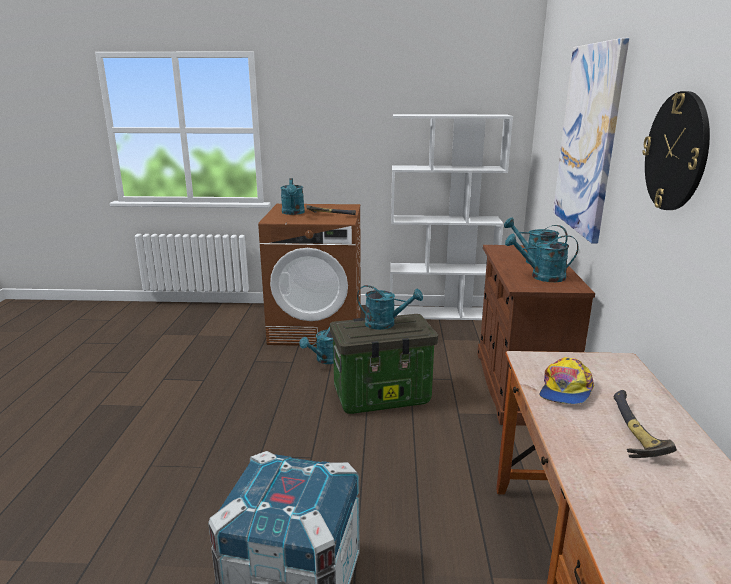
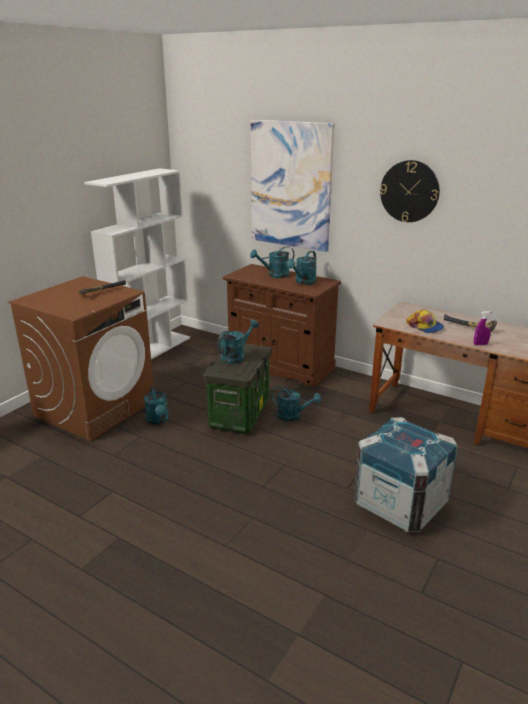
camera: 60 degrees left, 5 degrees up
turquoise watering can [281,178,305,215] -> turquoise watering can moved to [271,386,321,421]
none -> purple spray bottle [474,311,493,345]

